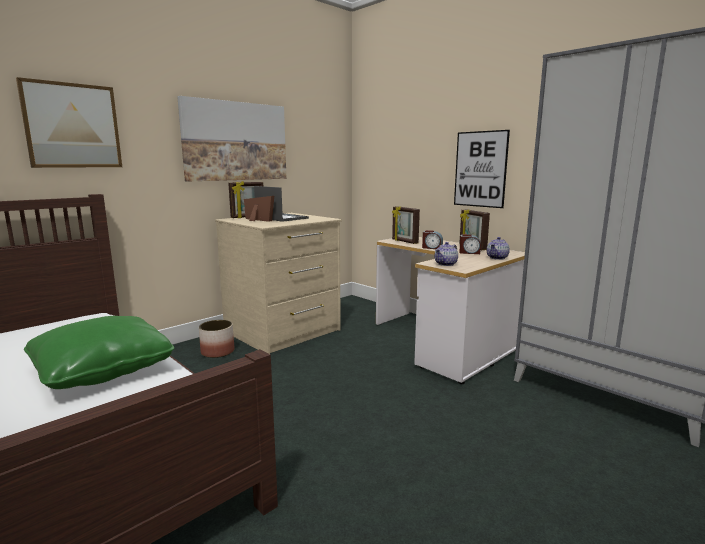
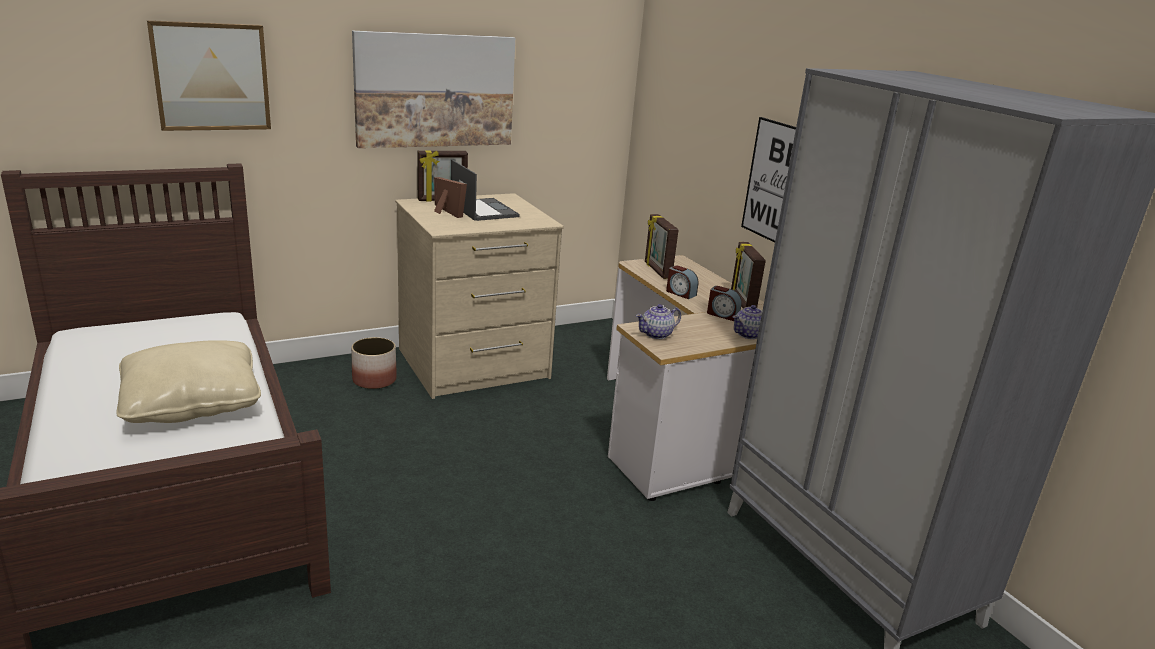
camera: 15 degrees right, 10 degrees up
green pillow [24,316,175,389] -> beige pillow [116,340,261,423]

